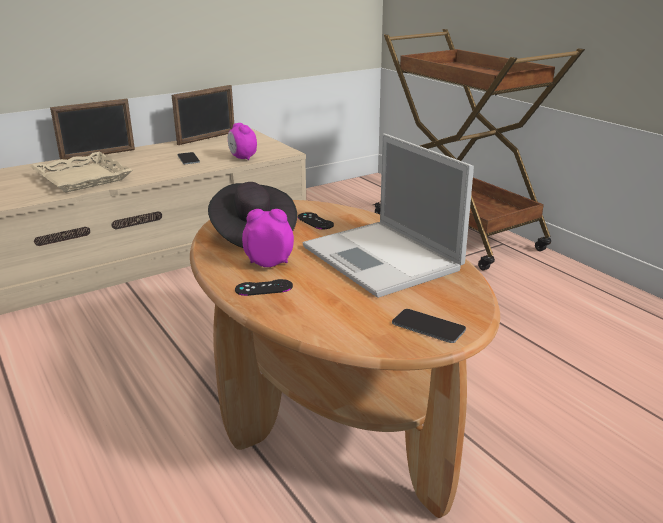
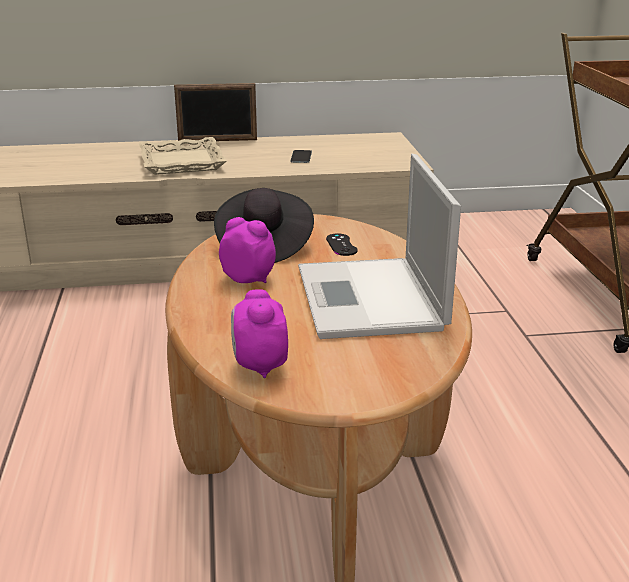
camera: 25 degrees right, 0 degrees up
picture frame [172,85,234,145] -> none
alarm clock [228,123,257,160] -> alarm clock moved to [231,289,288,378]
black game controller [235,279,293,296] -> none
phone [392,309,466,343] -> none

